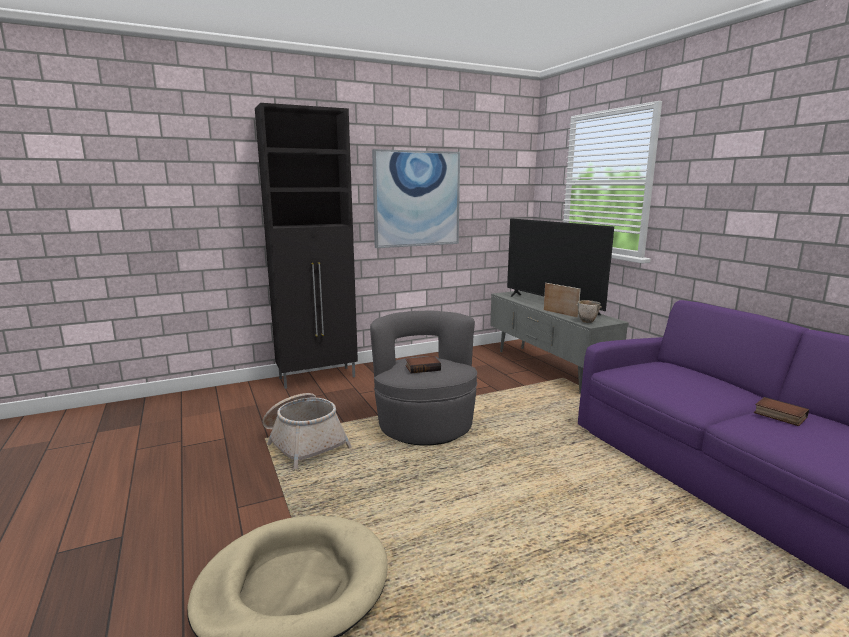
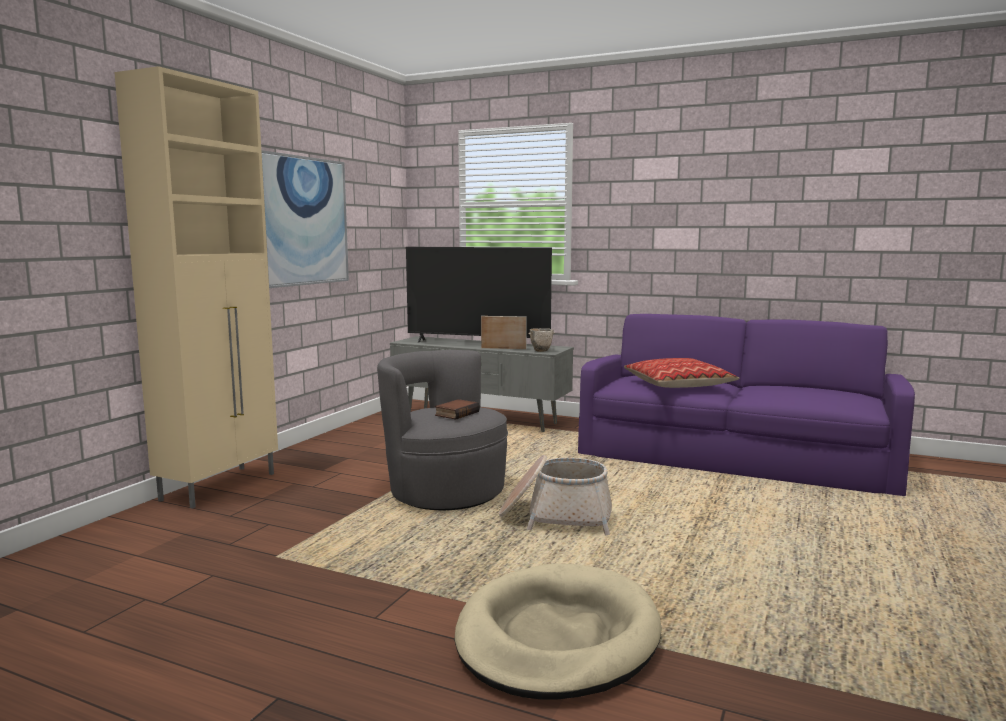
camera: 40 degrees left, 5 degrees down
black cabinet [255,103,358,389] -> beige cabinet [114,66,278,509]
basket [263,393,352,469] -> basket moved to [499,455,612,535]
book [754,397,809,426] -> none
none -> pillow [624,358,740,388]

